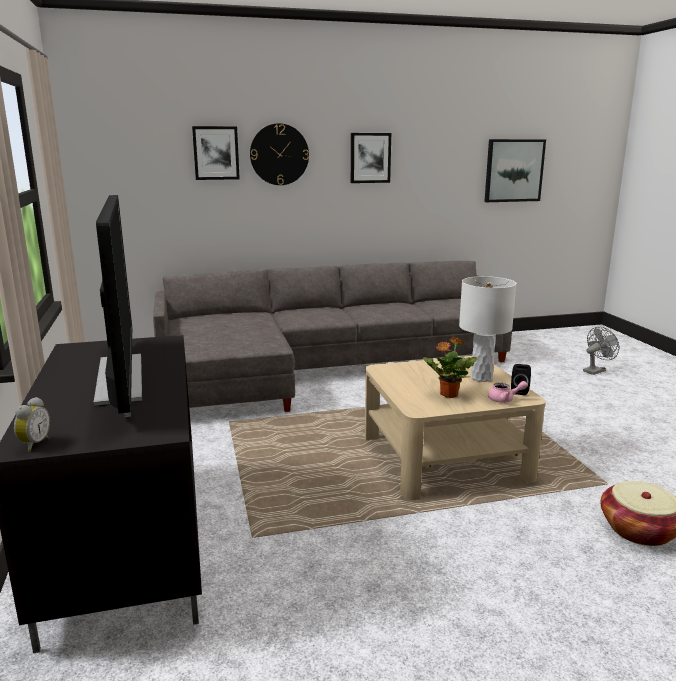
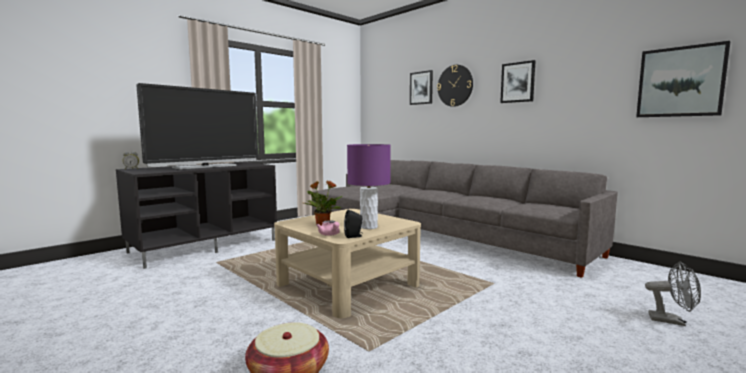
camera: 60 degrees right, 10 degrees down
white table lamp [459,276,517,382] -> purple table lamp [347,144,391,229]

